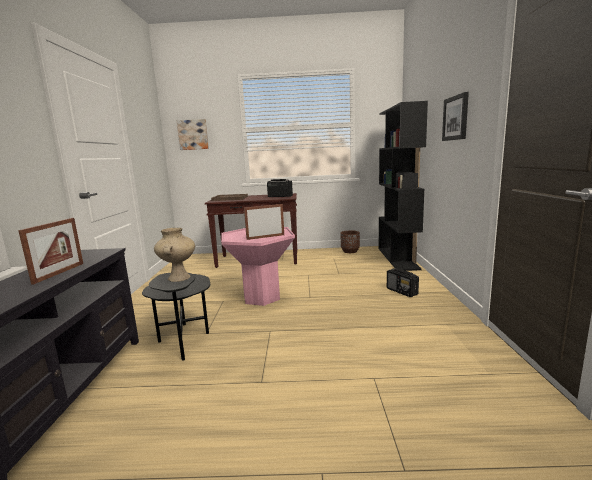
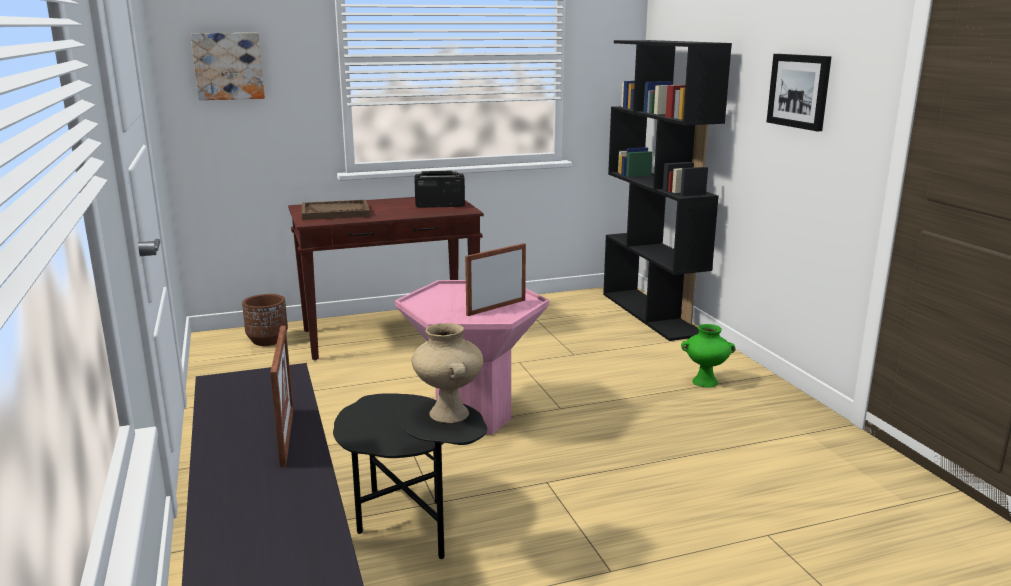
camera: 20 degrees left, 5 degrees up
brown planter [341,230,360,253] -> brown planter moved to [242,294,288,346]
radio [387,268,419,297] -> green vase [681,324,736,388]

